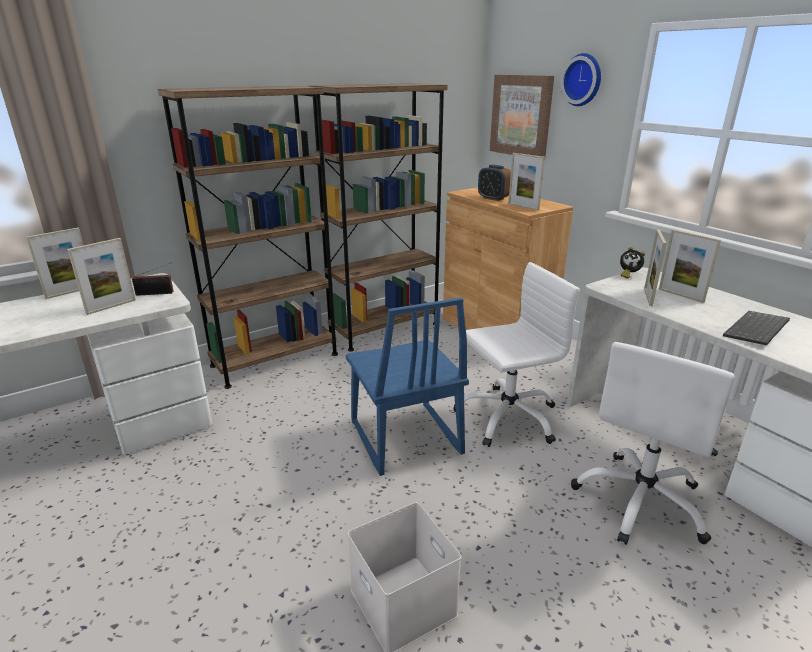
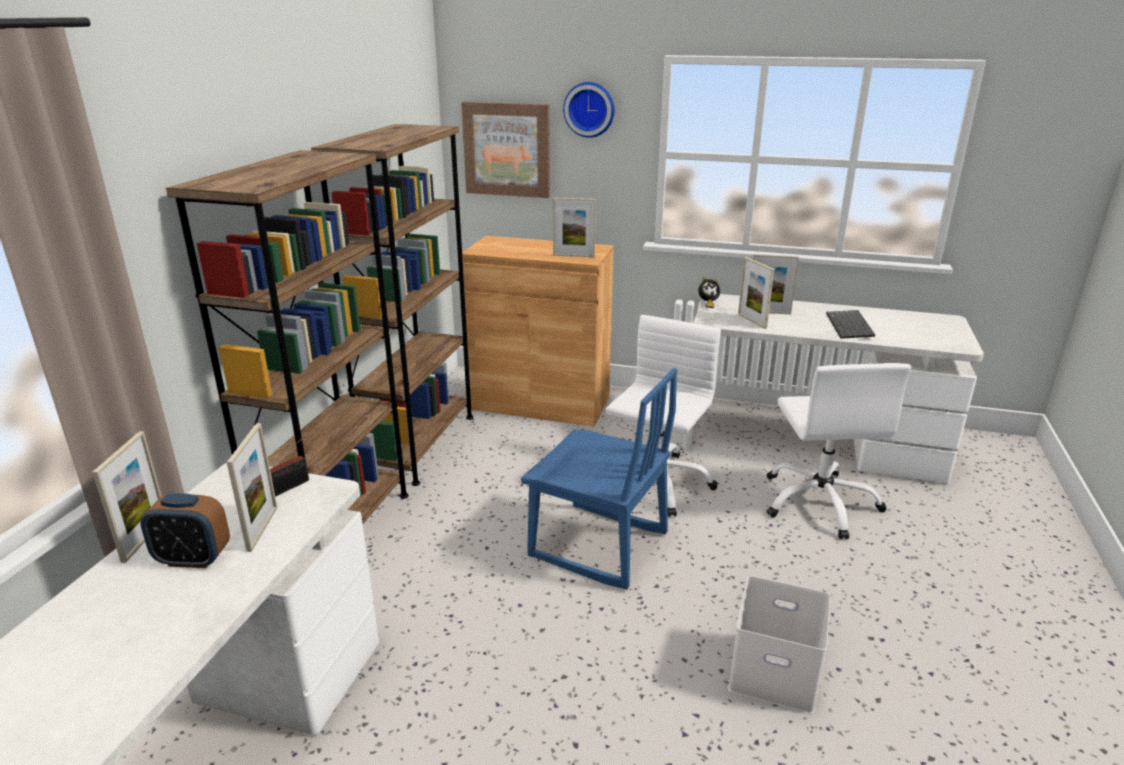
camera: 40 degrees left, 0 degrees up
alarm clock [478,165,511,201] -> alarm clock moved to [140,494,230,568]

